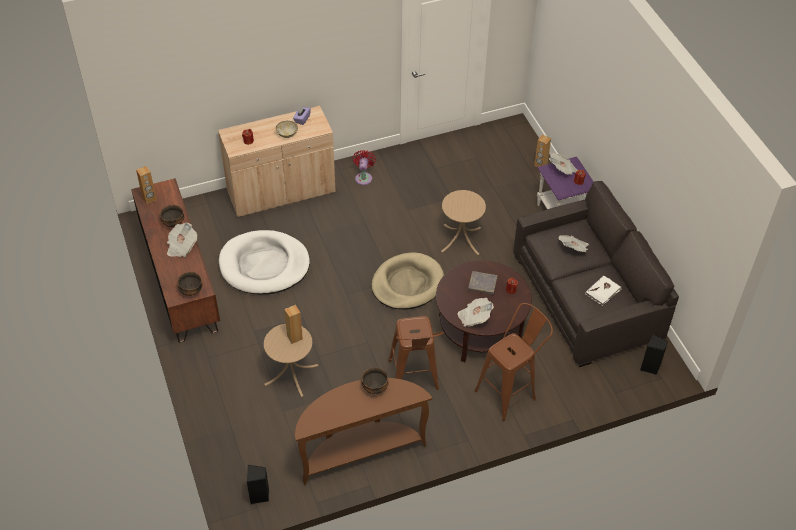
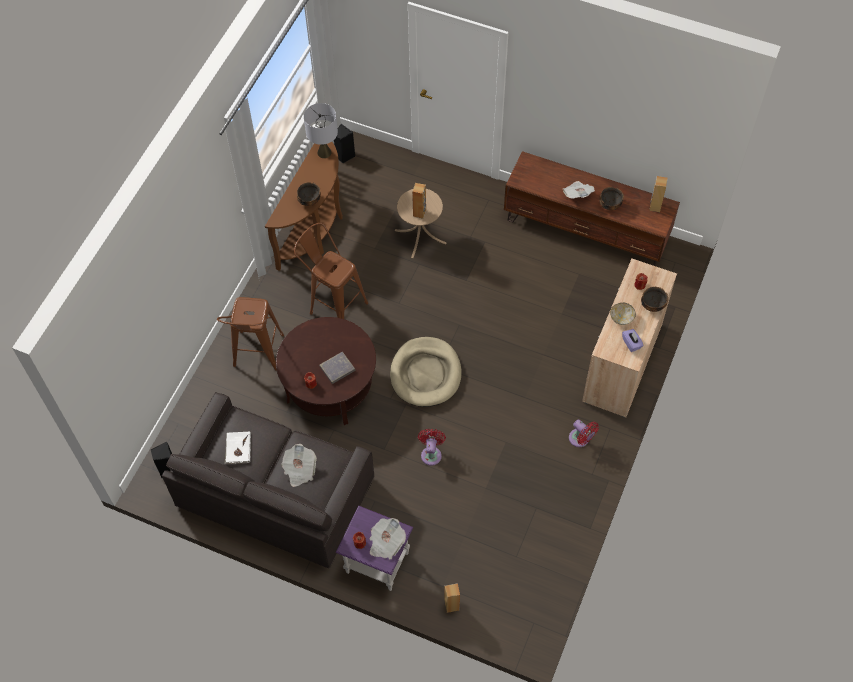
camera: 135 degrees right, 10 degrees up
bowl [177,272,202,296] -> bowl moved to [641,287,668,312]
white dog bed [219,230,310,294] -> none
beige side table [441,190,486,255] -> red fan [418,429,446,466]
newspaper [457,298,494,327] -> none
none -> grey table lamp [304,103,338,158]

